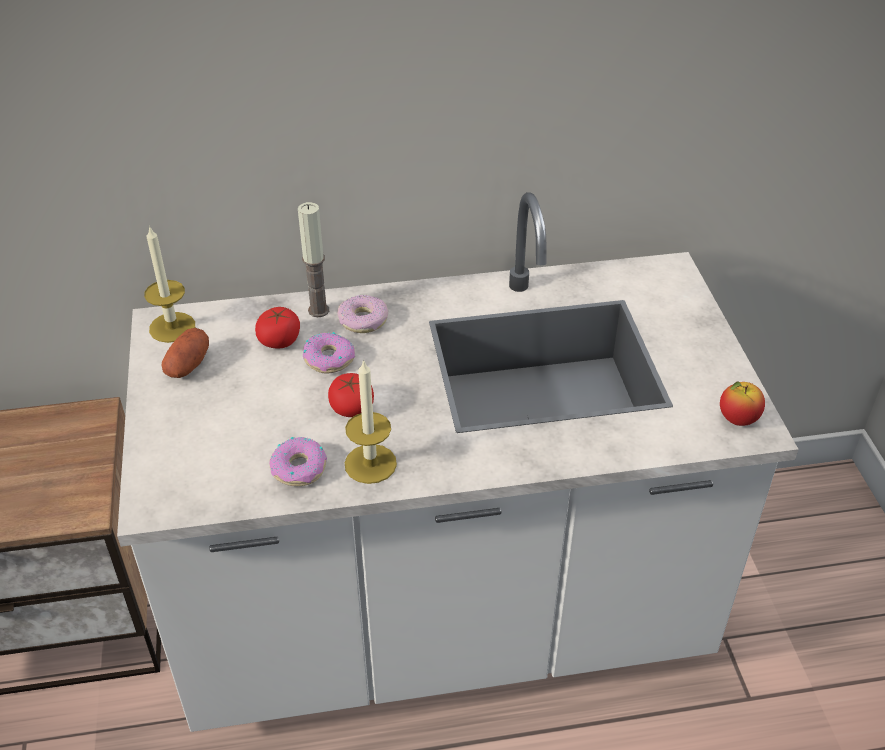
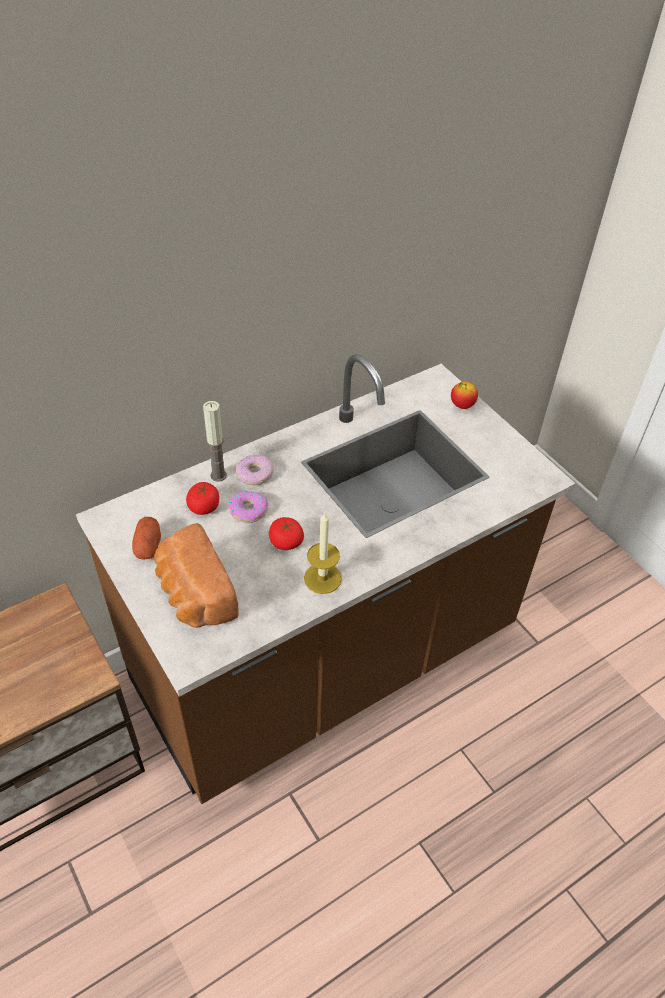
camera: 25 degrees left, 5 degrees up
white counter [117,192,799,732] -> brown counter [76,354,576,804]
candle [144,225,195,343] -> none
donut [269,437,327,486] -> none
apple [720,382,765,426] -> apple moved to [451,381,478,409]
none -> bread [154,523,239,628]

